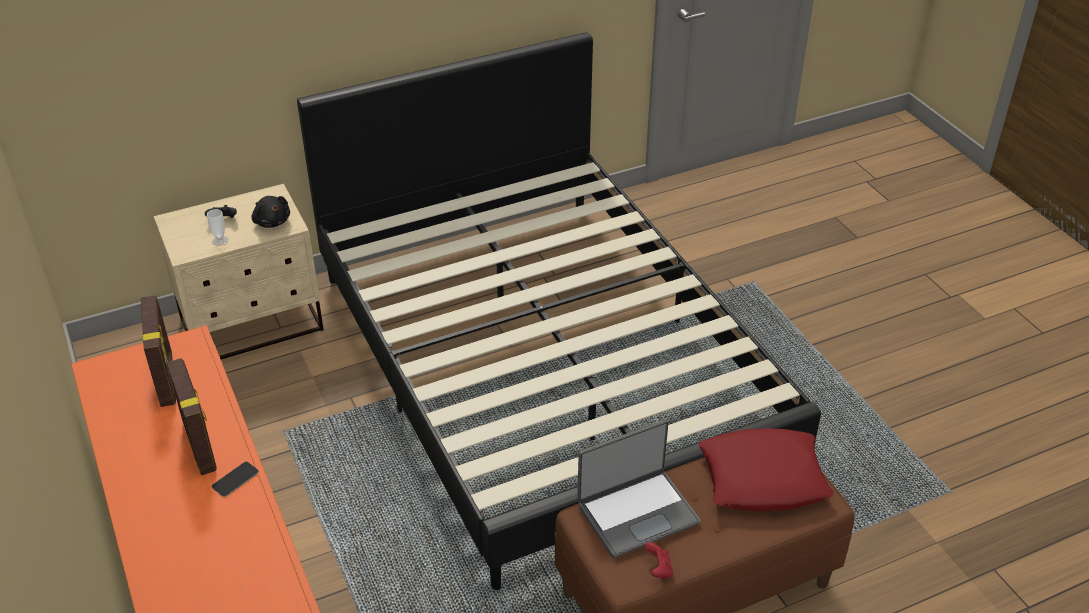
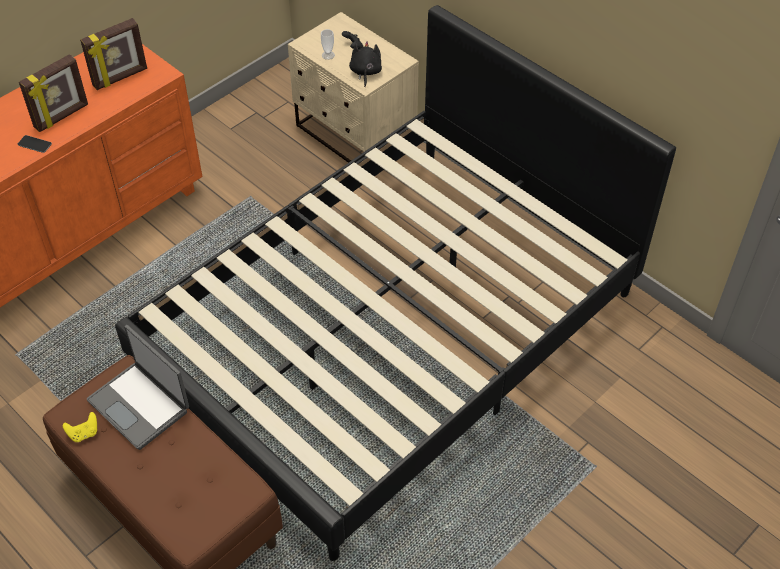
camera: 70 degrees right, 10 degrees up
black plush toy [252,196,290,228] -> black plush toy turned 150 degrees clockwise [349,41,382,87]
red game controller [644,542,673,579] -> yellow game controller [63,412,97,442]
red pillow [699,428,833,511] -> none

